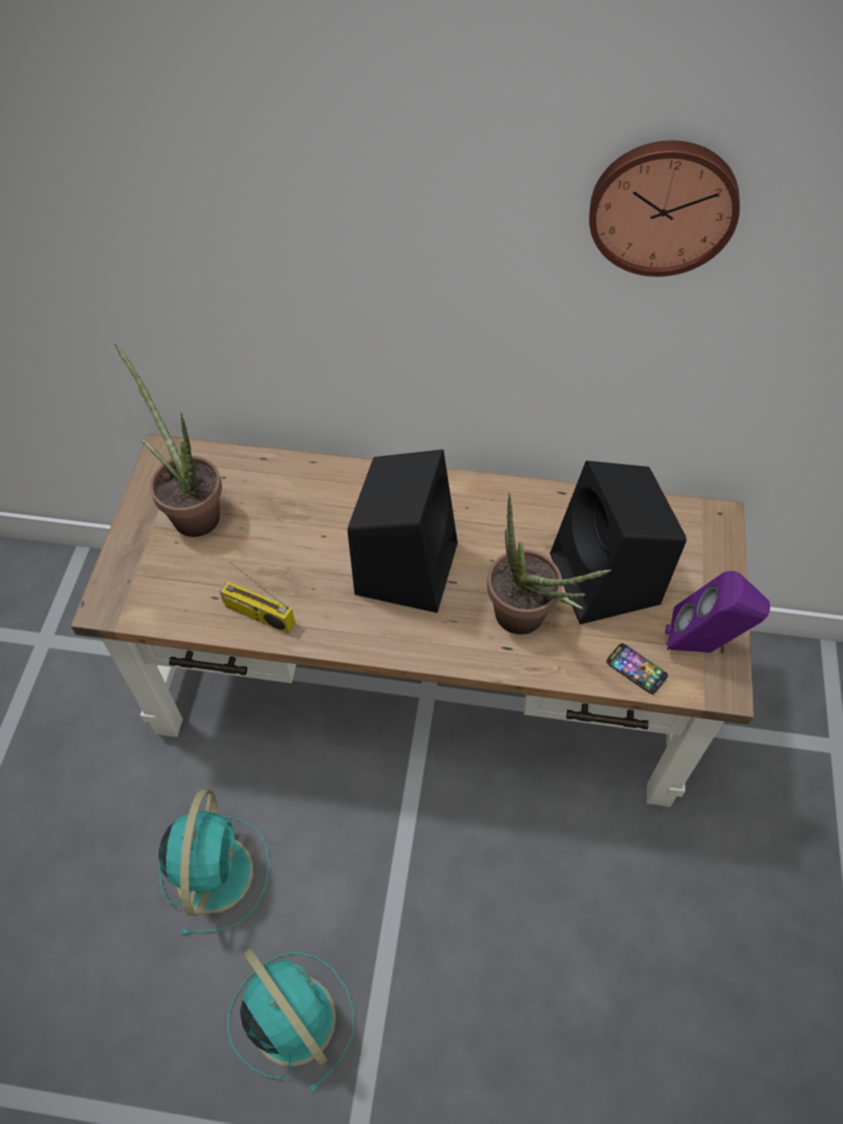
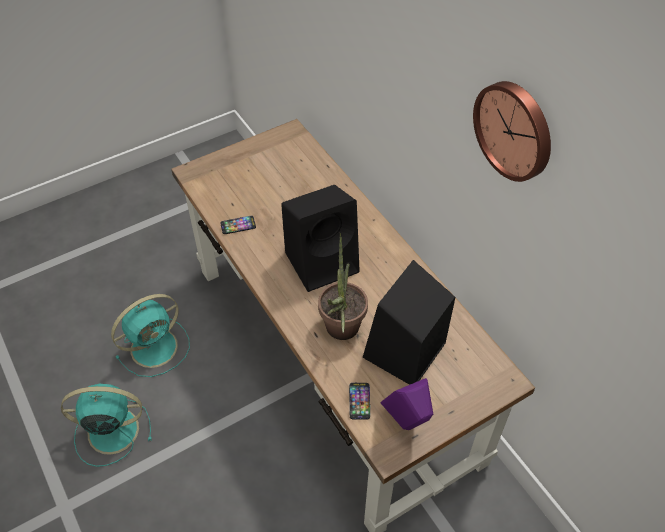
camera: 50 degrees right, 5 degrees down
potted plant [114,343,222,537] -> none
radio [219,562,295,634] -> phone [220,216,256,234]
turquoise fan [227,948,355,1093] -> turquoise fan turned 105 degrees counterclockwise [61,384,152,467]

